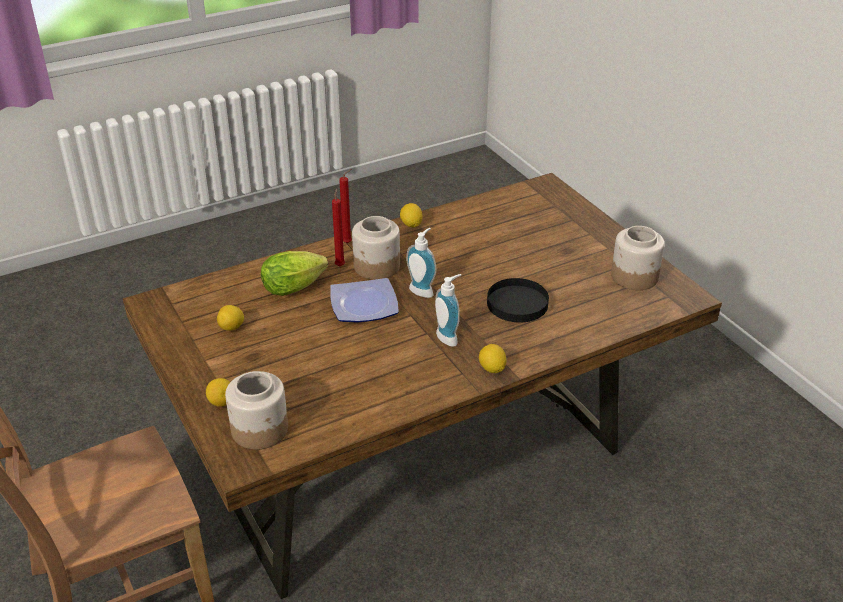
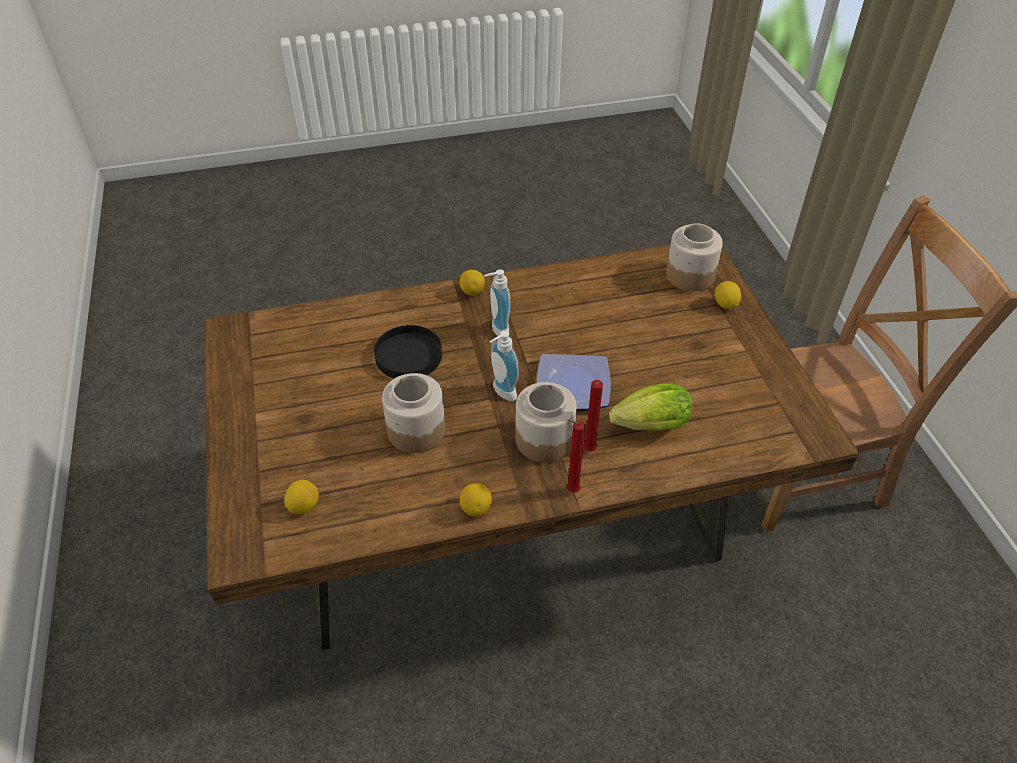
camera: 165 degrees left, 10 degrees up
lemon [217,305,244,331] -> lemon moved to [284,480,319,514]
jar [611,226,665,290] -> jar moved to [382,373,445,453]

